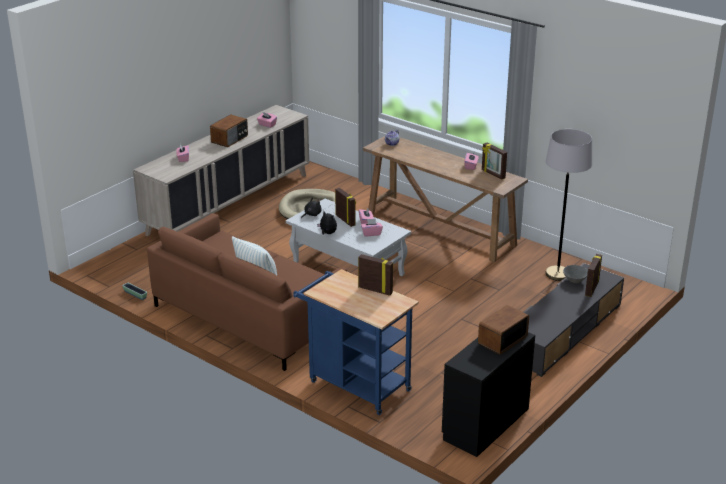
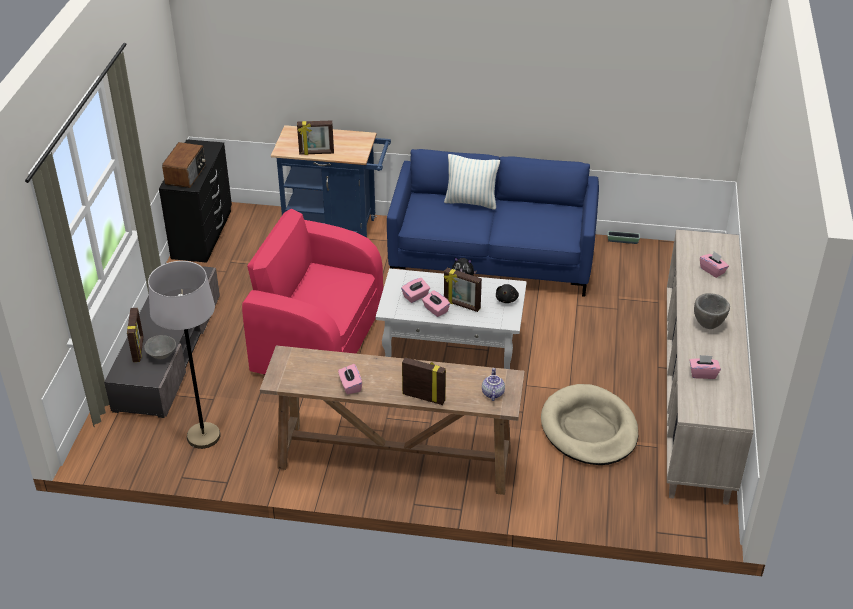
camera: 150 degrees right, 10 degrees up
brown sofa [147,213,347,371] -> blue sofa [387,149,599,297]
radio [210,115,248,147] -> grey bowl [694,293,730,329]
picture frame [482,143,507,180] -> picture frame moved to [402,357,446,405]
none -> pink armchair [242,209,383,375]

